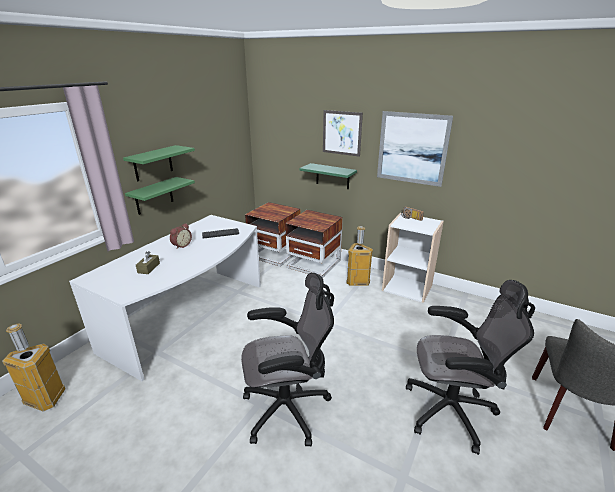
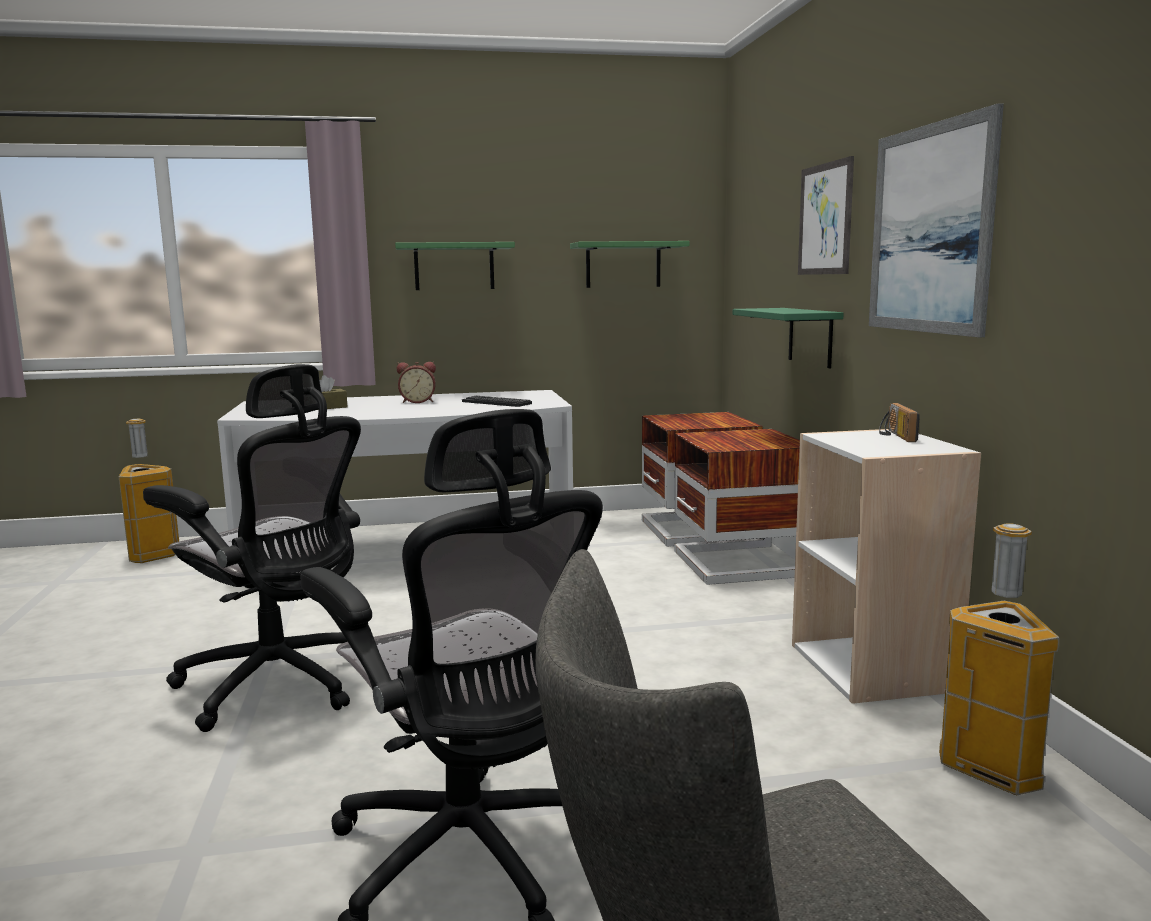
camera: 50 degrees right, 15 degrees down
green shelf [125,177,195,215] -> green shelf moved to [570,241,690,288]
trash can [346,226,373,286] -> trash can moved to [939,524,1059,795]

